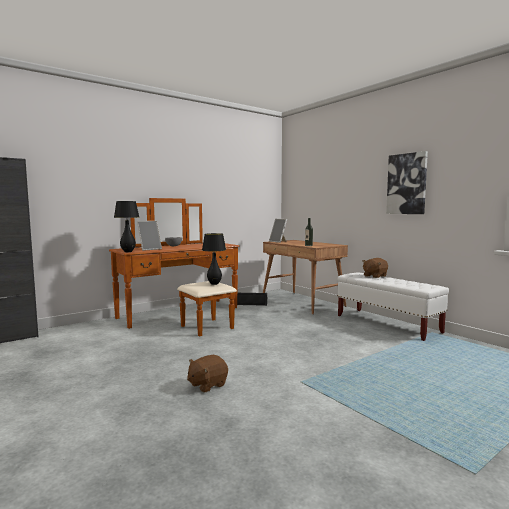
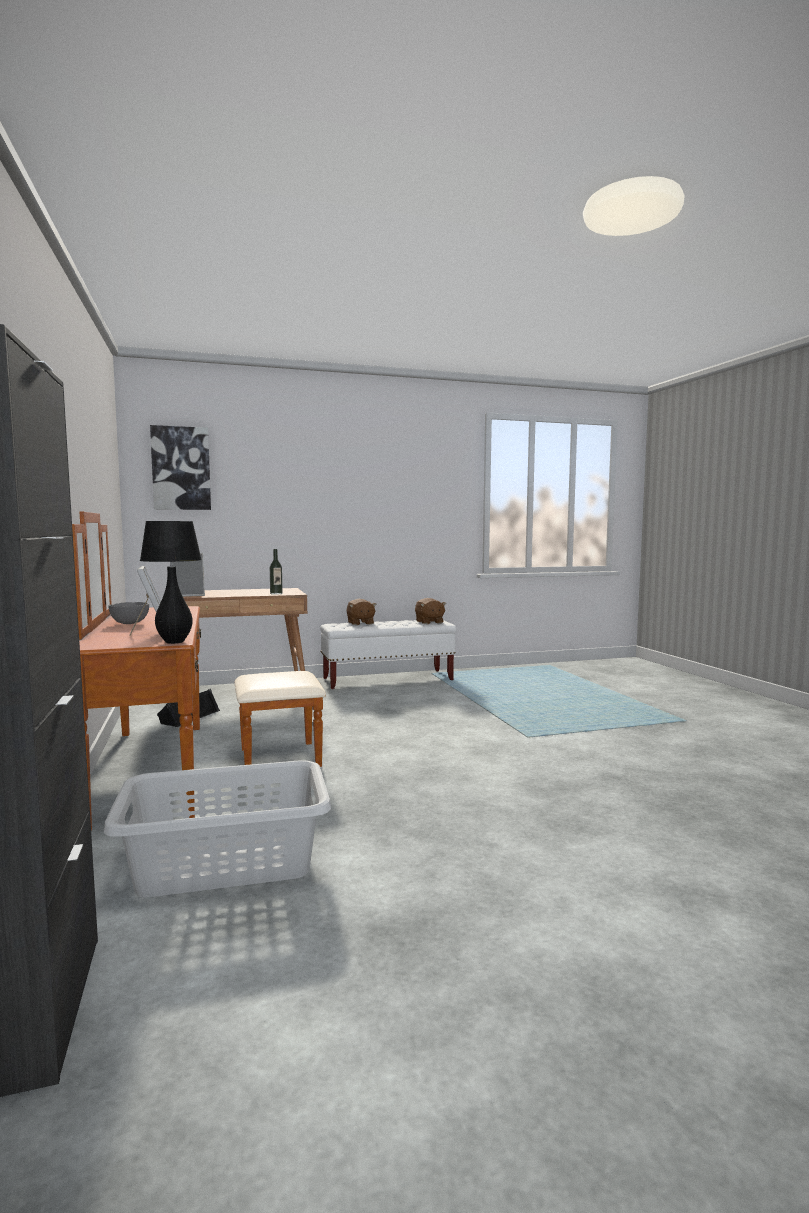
camera: 70 degrees left, 0 degrees up
brown plush toy [187,355,228,393] -> brown plush toy moved to [415,598,446,624]
black table lamp [202,233,226,285] -> none
picture [386,151,428,214] -> picture moved to [150,425,211,510]
none -> grey laundry basket [104,760,331,897]

